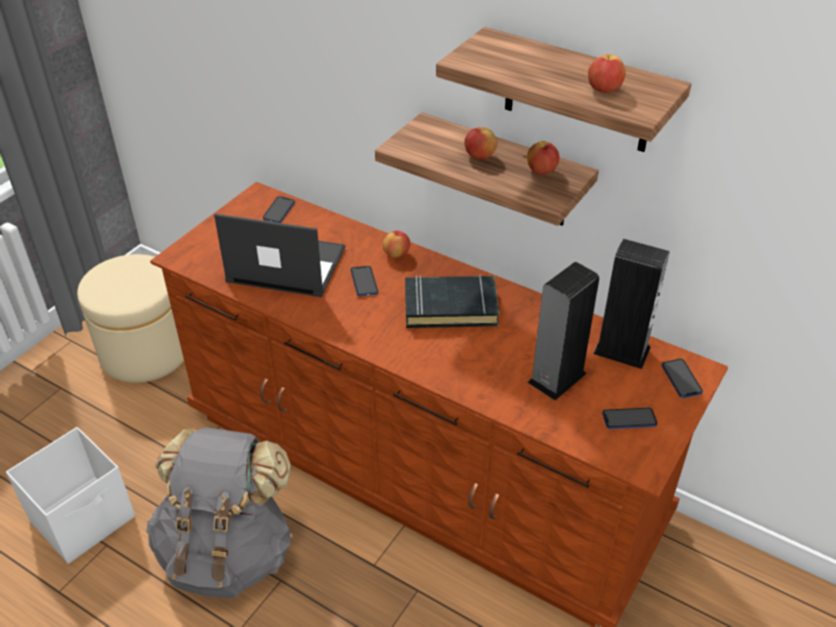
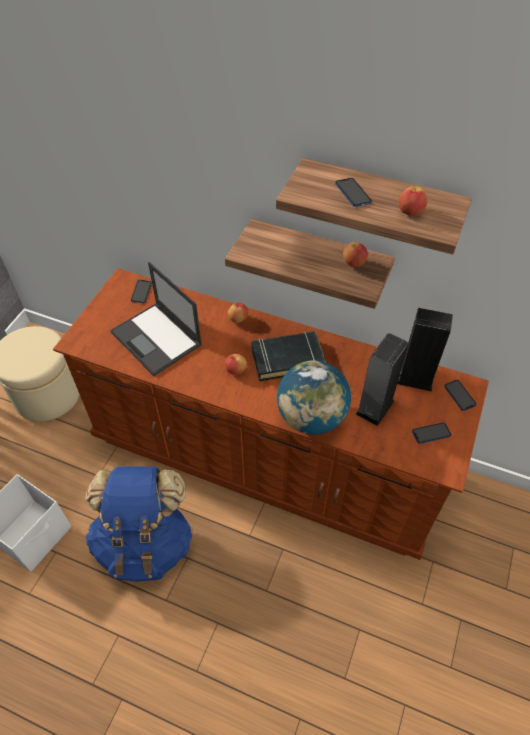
camera: 10 degrees left, 10 degrees up
grey backpack [146,427,293,598] -> blue backpack [85,466,193,581]
laptop [214,213,346,297] -> laptop turned 135 degrees counterclockwise [110,262,202,376]
phone [350,266,378,296] -> phone moved to [335,178,372,207]
apple [465,127,497,159] -> apple moved to [225,354,247,375]
none -> globe [277,360,351,435]

